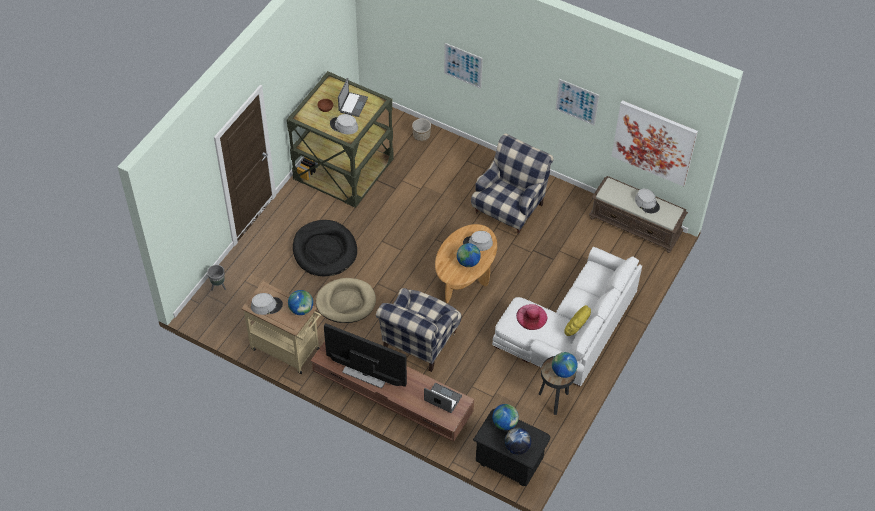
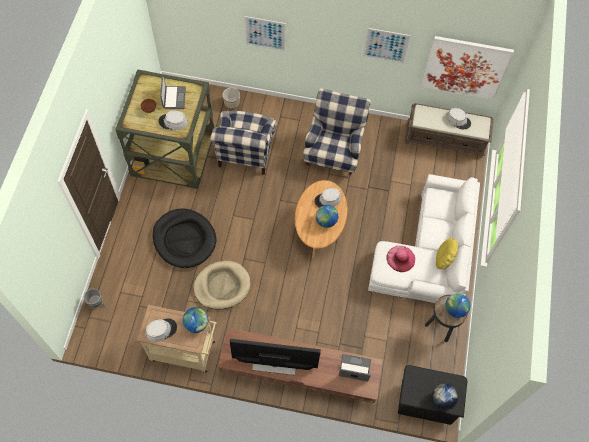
camera: 20 degrees left, 10 degrees up
armchair [376,288,462,372] -> armchair moved to [210,111,277,175]
globe [492,404,519,430] -> none

